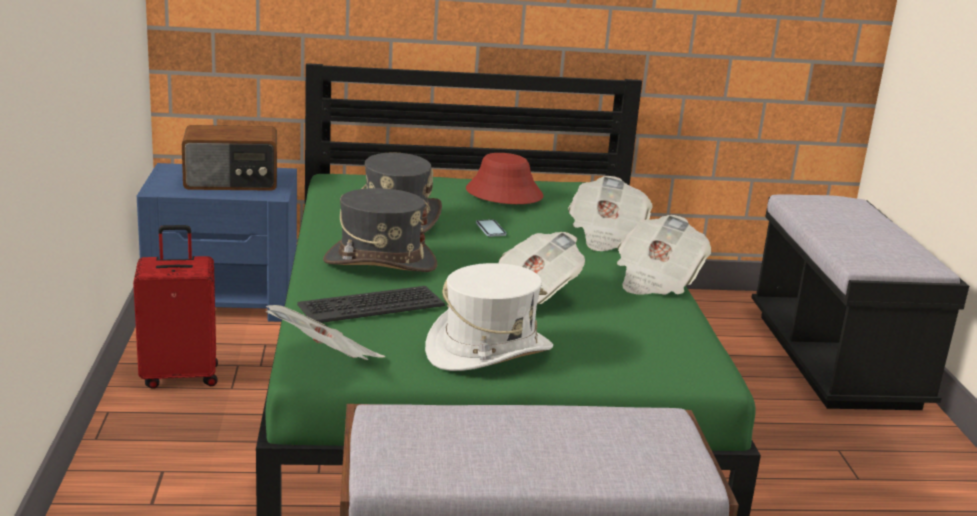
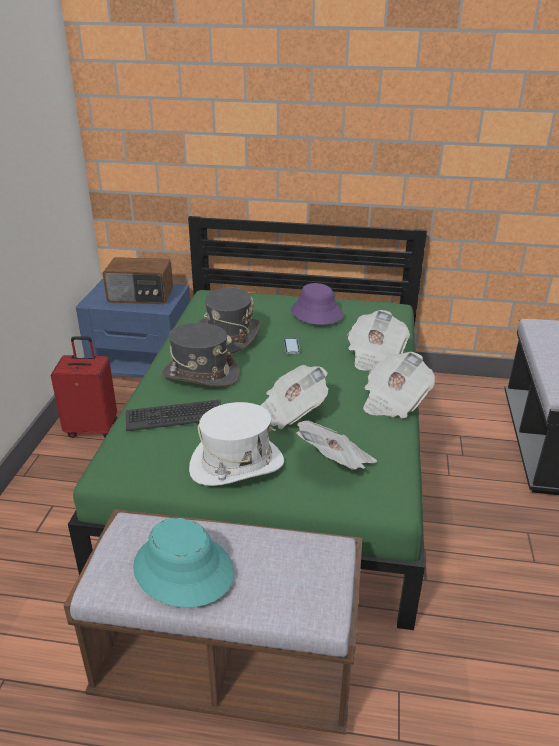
camera: 15 degrees right, 10 degrees up
newspaper [265,305,385,360] -> newspaper moved to [296,421,377,470]
red hat [466,153,543,204] -> purple hat [291,283,343,325]
none -> turquoise hat [133,518,234,608]

